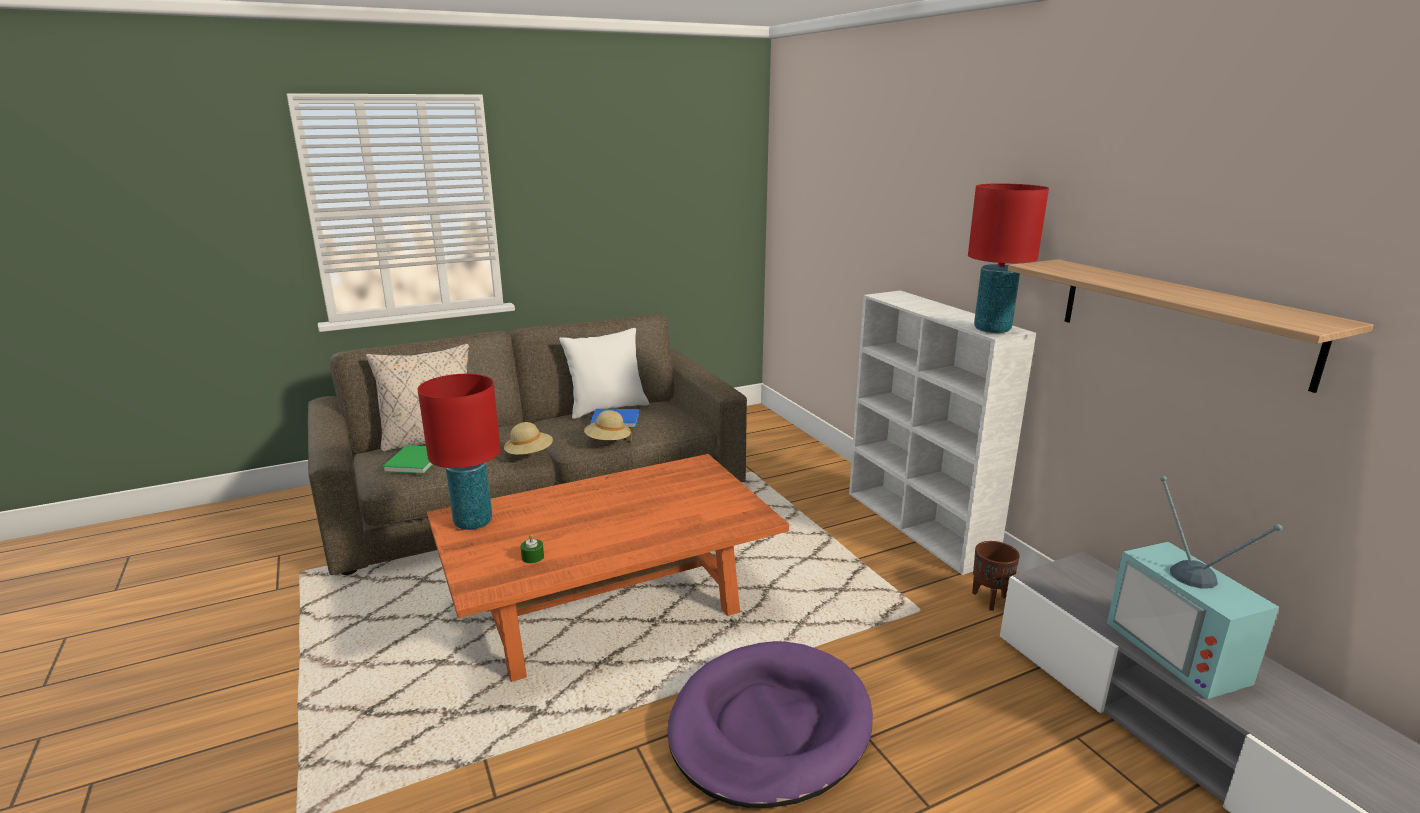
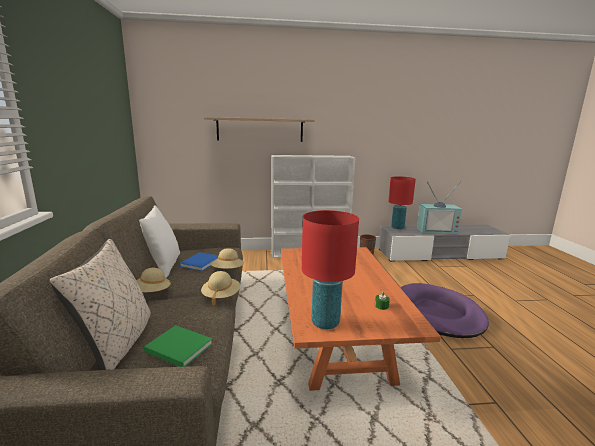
camera: 70 degrees left, 5 degrees down
red table lamp [968,183,1049,333] -> red table lamp moved to [388,176,416,229]
shelf [1008,259,1374,393] -> shelf moved to [204,117,315,142]
none -> beige hat [136,268,171,292]

